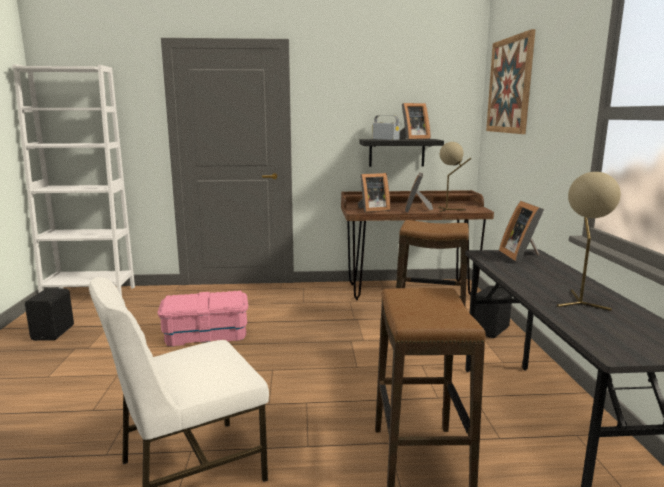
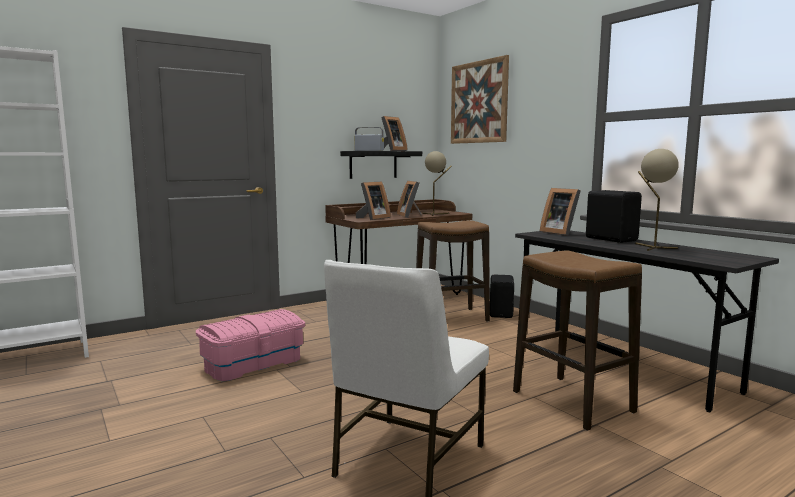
camera: 30 degrees left, 5 degrees down
black speaker [25,288,74,341] -> black speaker moved to [586,190,642,243]

